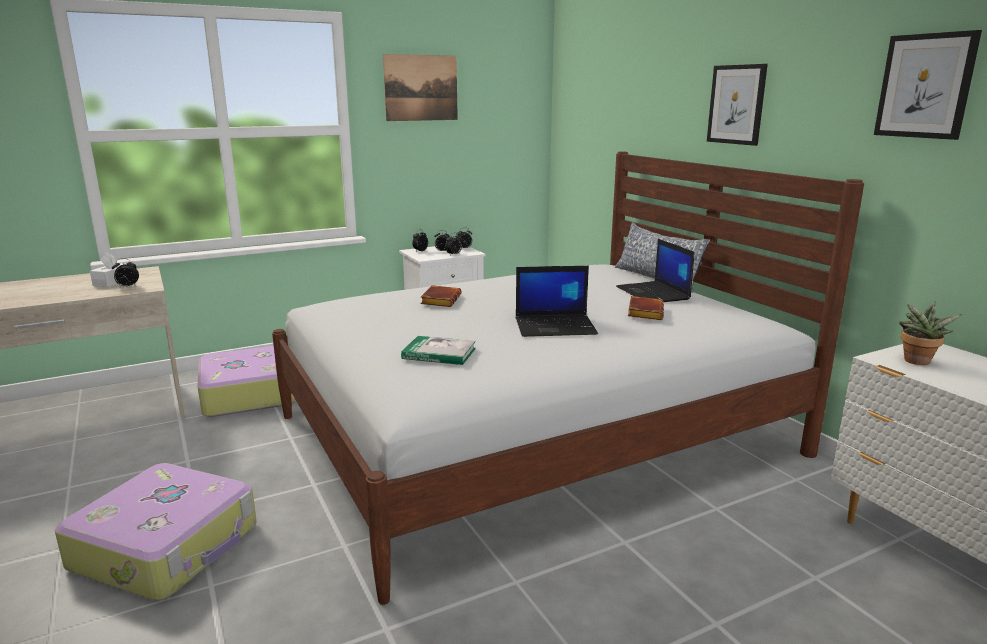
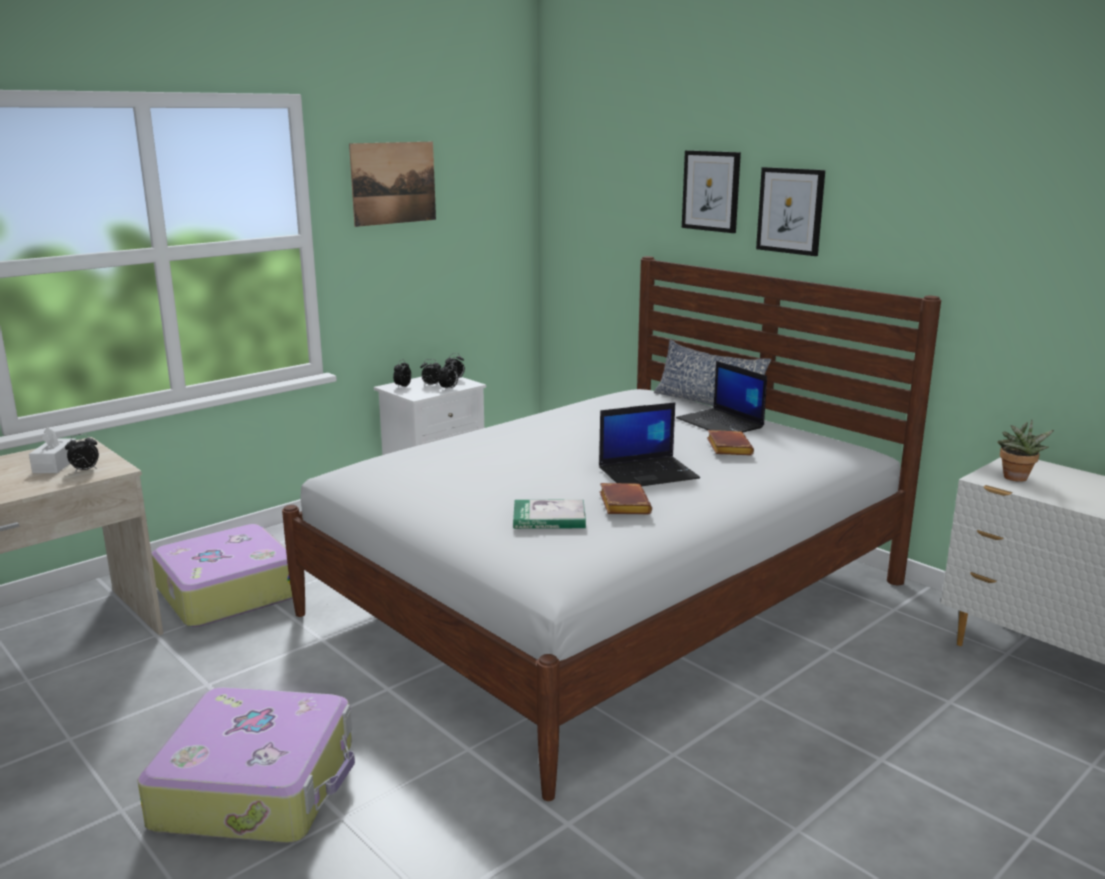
camera: 15 degrees left, 0 degrees up
brown book [421,285,462,307] -> brown book moved to [600,483,652,514]
picture [874,30,982,140] -> picture moved to [682,150,741,233]

